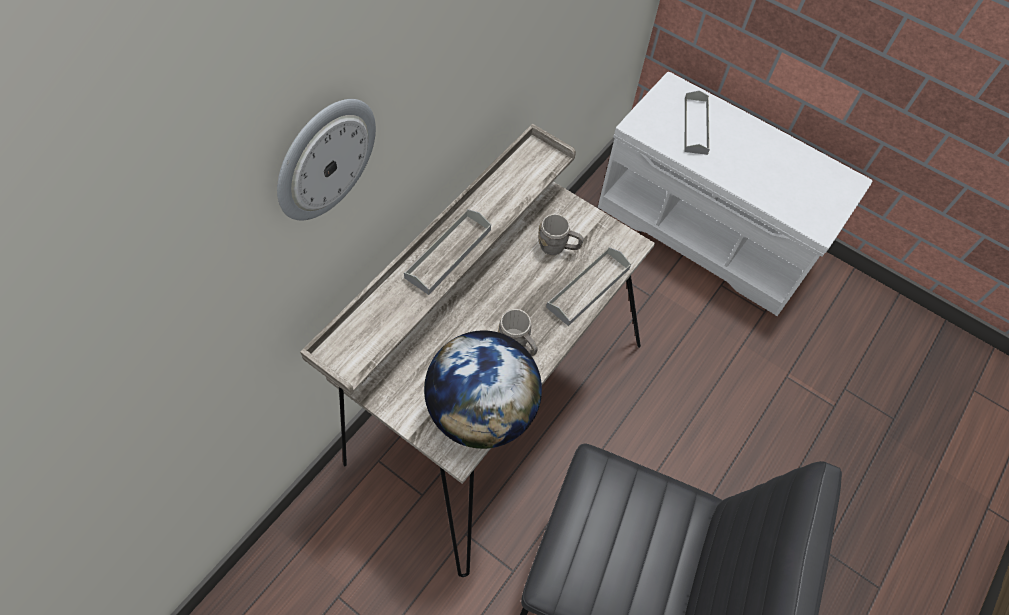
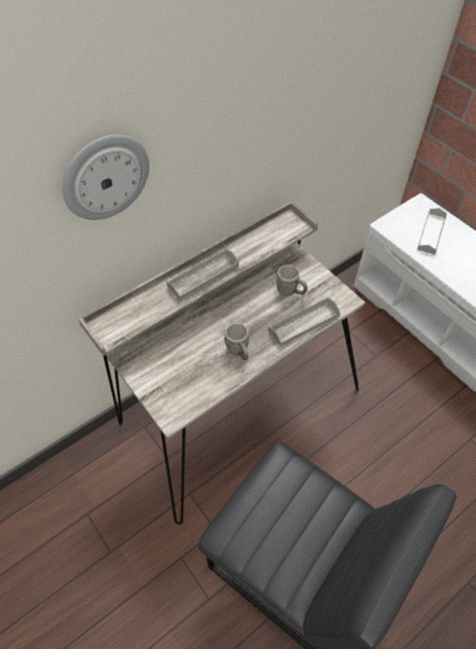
camera: 20 degrees right, 5 degrees down
globe [424,330,542,449] -> none

